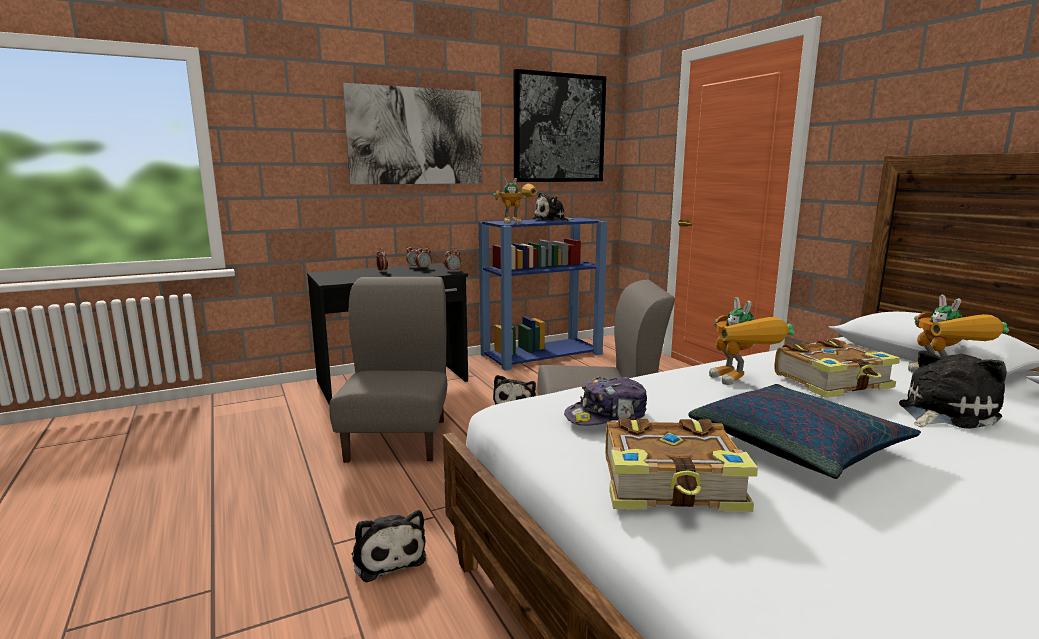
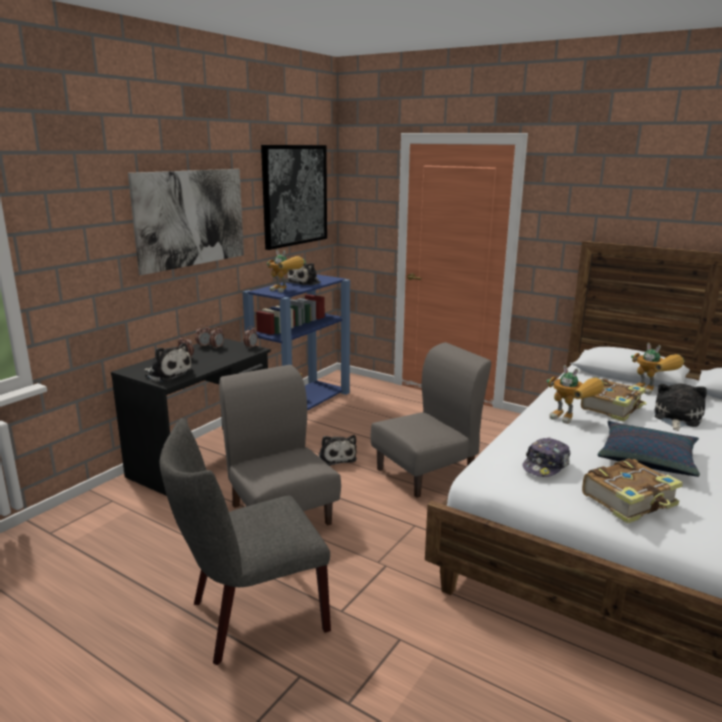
camera: 30 degrees left, 5 degrees up
plush toy [351,510,427,583] -> plush toy moved to [144,343,193,382]
toy robot [493,178,537,224] -> toy robot turned 75 degrees clockwise [267,249,306,293]
none -> grey chair [160,418,331,665]

